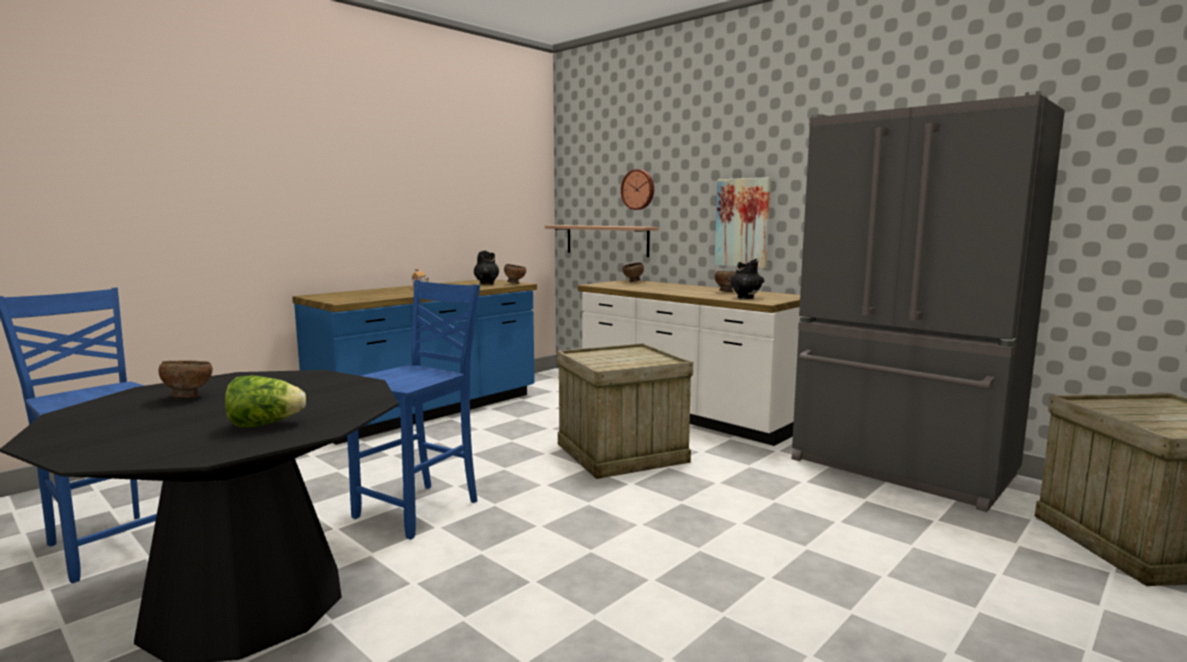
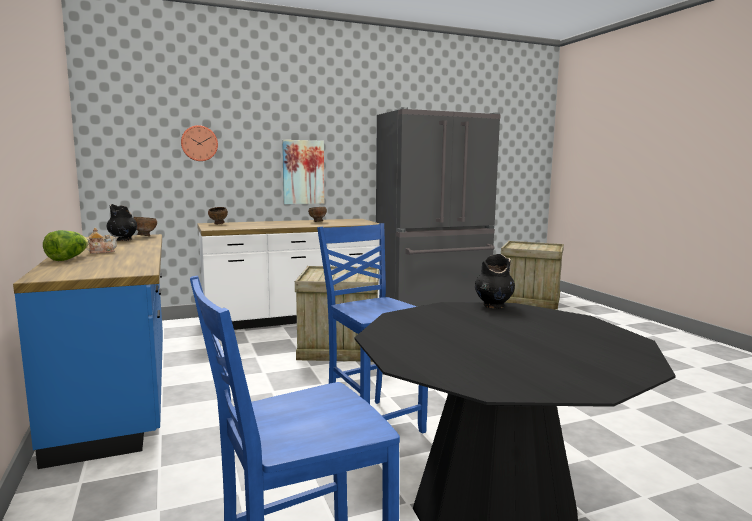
camera: 65 degrees left, 0 degrees up
brown bowl [158,360,213,398] -> none
lettuce [225,375,306,427] -> lettuce moved to [43,230,89,261]
shelf [545,225,659,257] -> none
black vase [728,259,764,299] -> black vase moved to [475,254,515,309]

